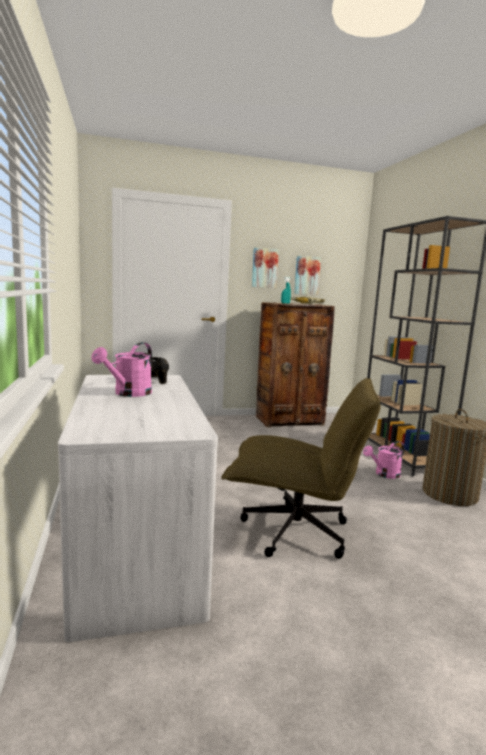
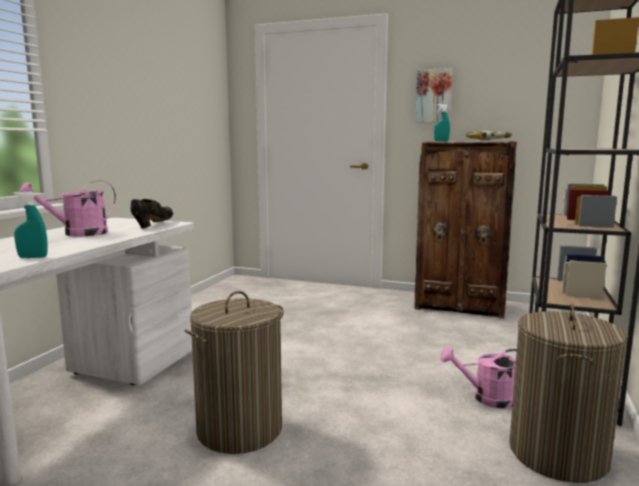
camera: 35 degrees right, 0 degrees up
beige office chair [221,378,381,559] -> laundry basket [185,291,284,454]
picture [294,256,321,295] -> none
none -> turquoise spray bottle [13,192,48,258]

